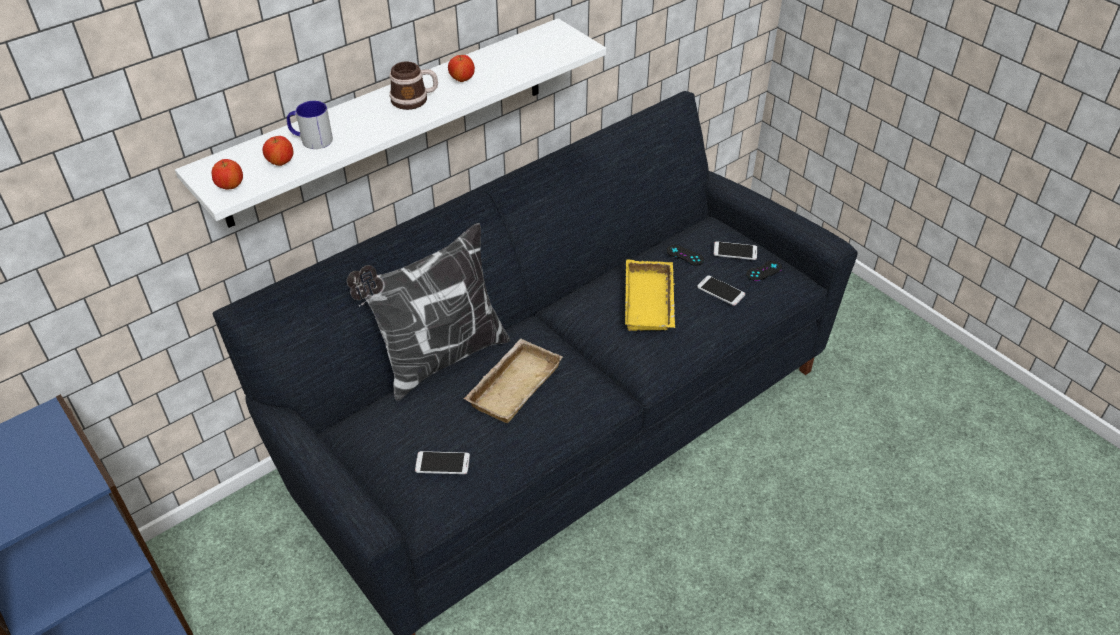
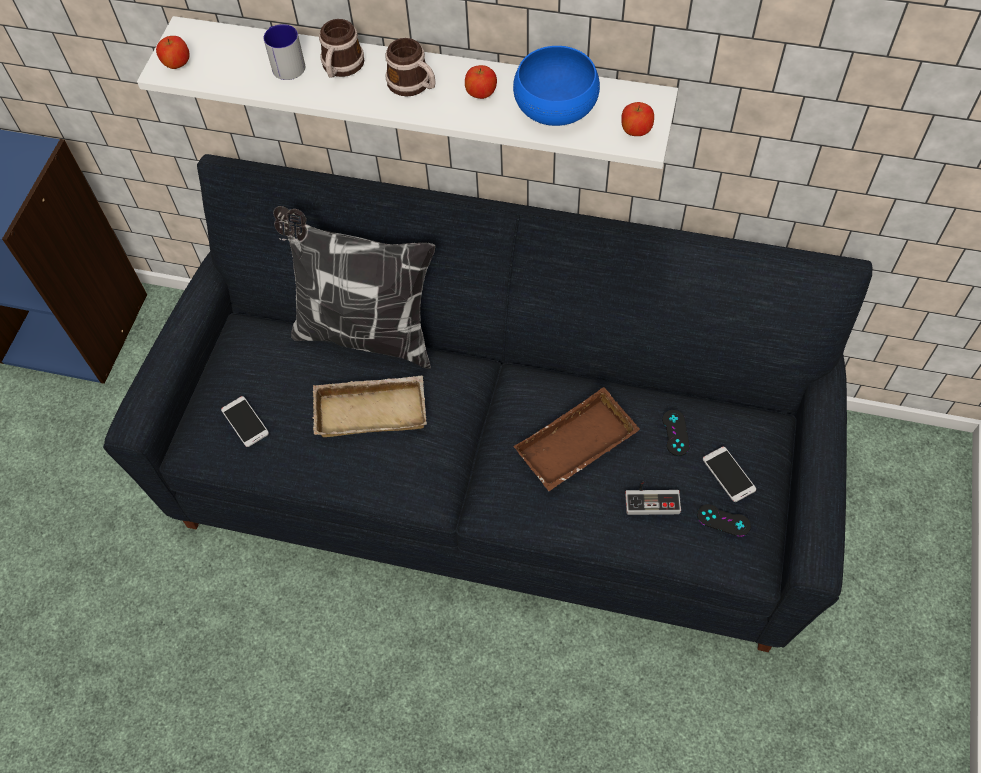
camera: 55 degrees right, 15 degrees up
apple [263,136,294,166] -> apple moved to [621,102,654,136]
yellow tray [625,260,675,331] -> brown tray [513,387,640,491]
phone [697,275,745,306] -> game controller [625,481,681,515]
none -> mug [319,19,364,78]
none -> blue bowl [513,46,600,126]

